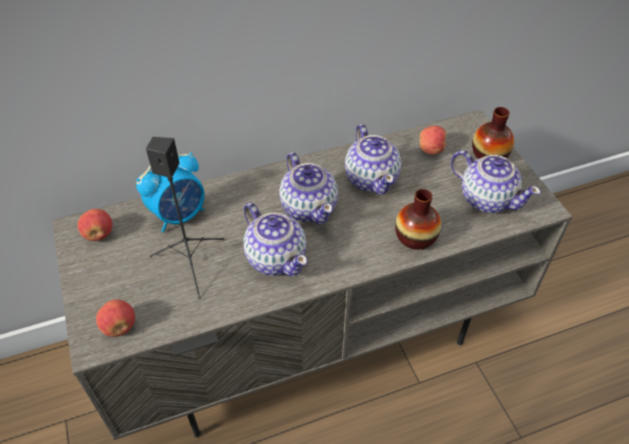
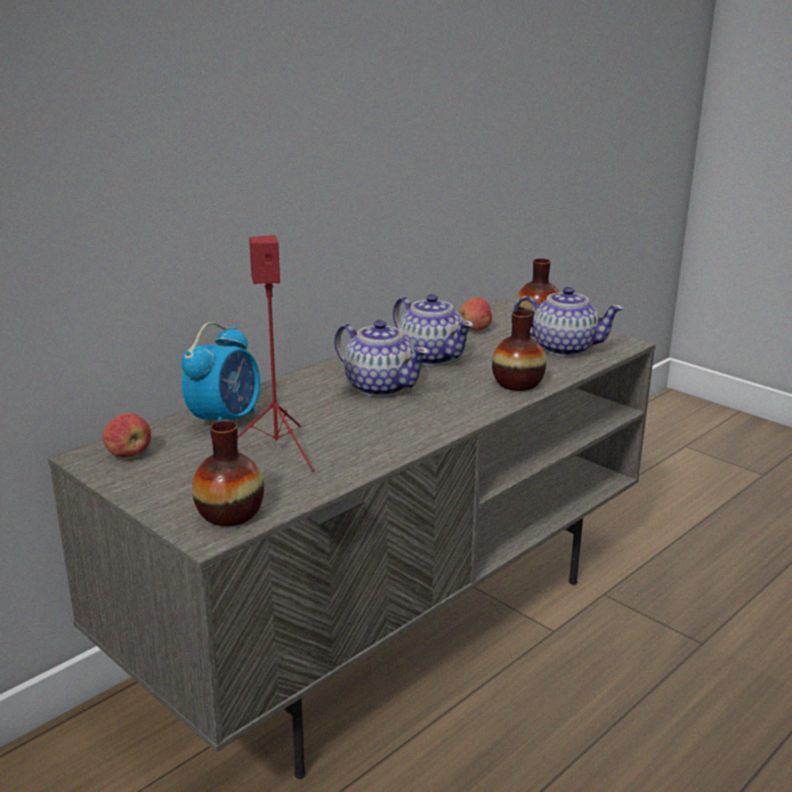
camera: 25 degrees left, 25 degrees down
apple [96,300,135,337] -> vase [192,420,264,526]
black speaker [146,137,224,299] -> red speaker [237,235,315,472]
teapot [243,202,307,277] -> none

